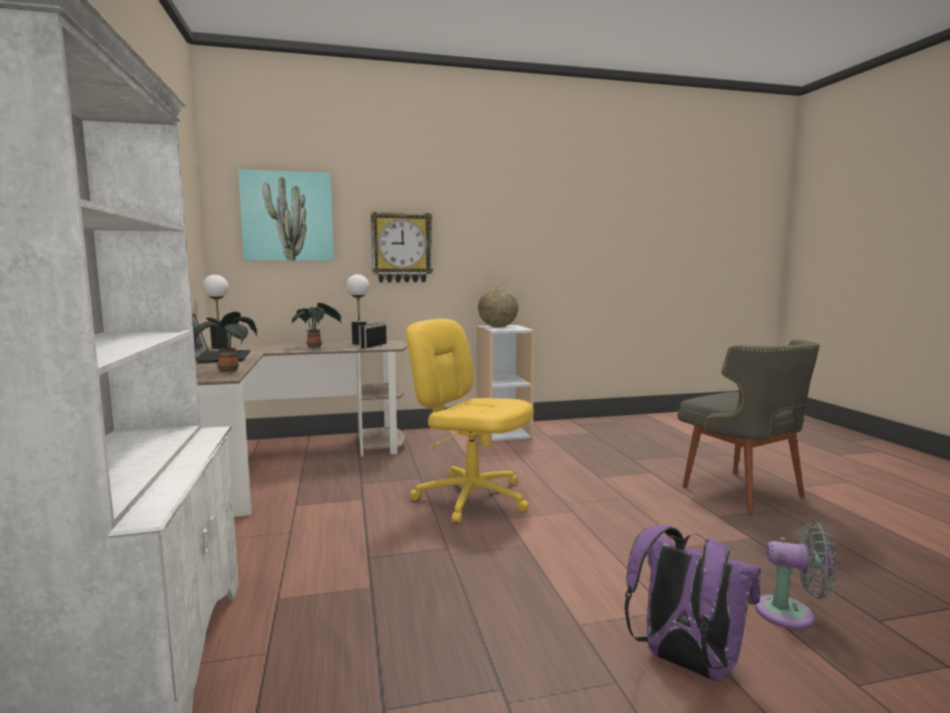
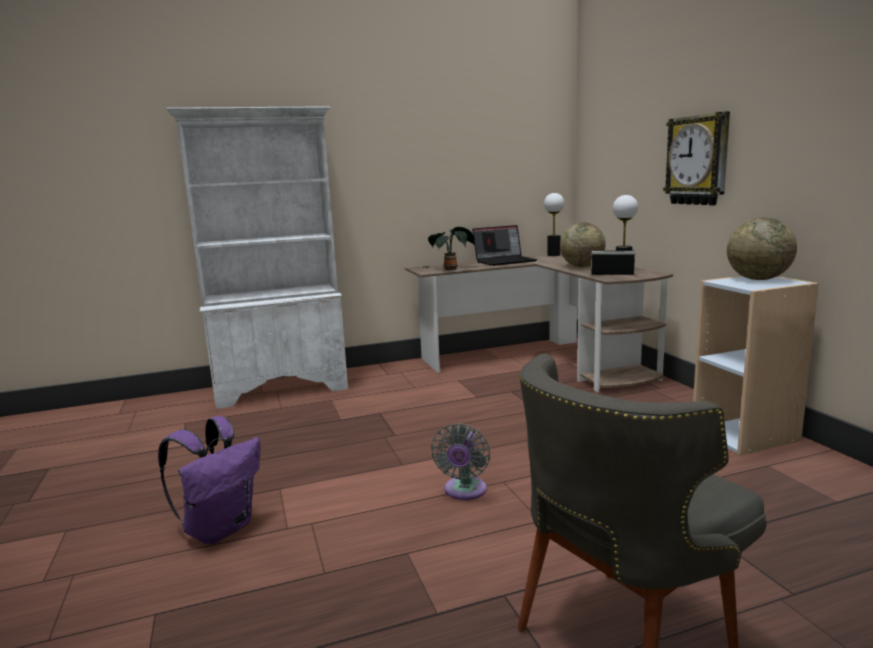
camera: 85 degrees right, 5 degrees up
picture [238,169,334,261] -> none
potted plant [292,303,341,348] -> globe [560,222,606,267]
yellow office chair [406,319,534,523] -> none
grey fan [755,522,837,630] -> grey fan moved to [431,423,490,500]

